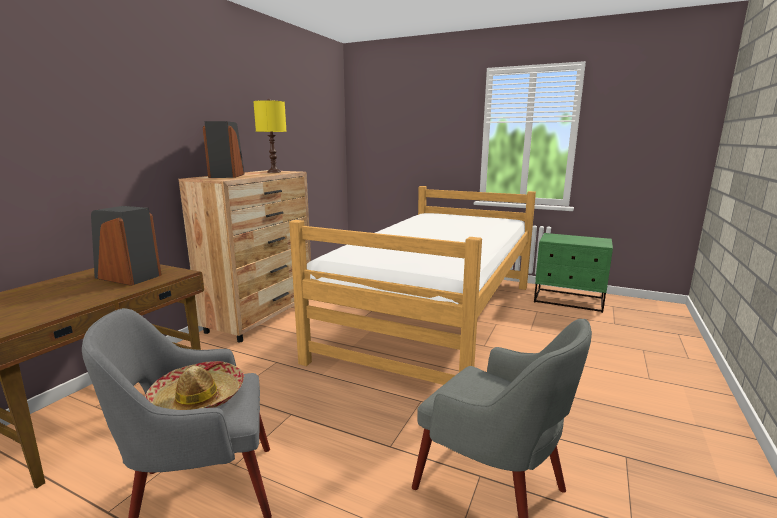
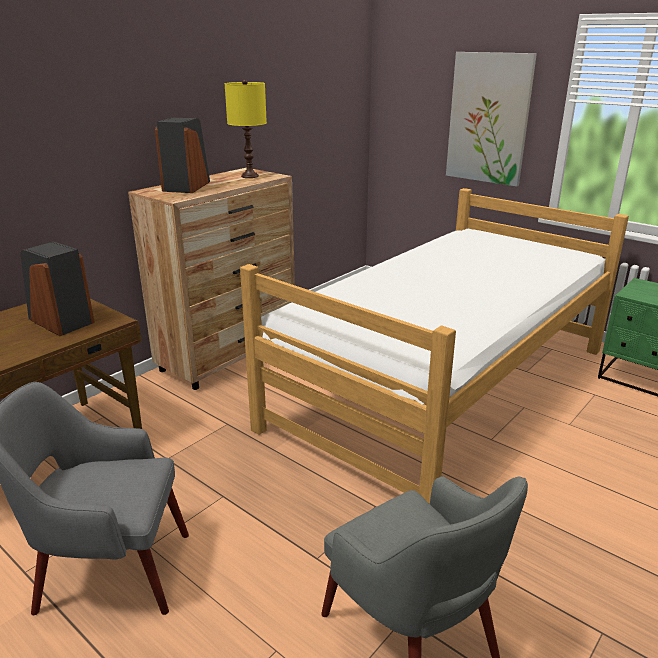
camera: 15 degrees right, 10 degrees up
hat [145,361,244,410] -> none
none -> picture [446,52,537,187]

